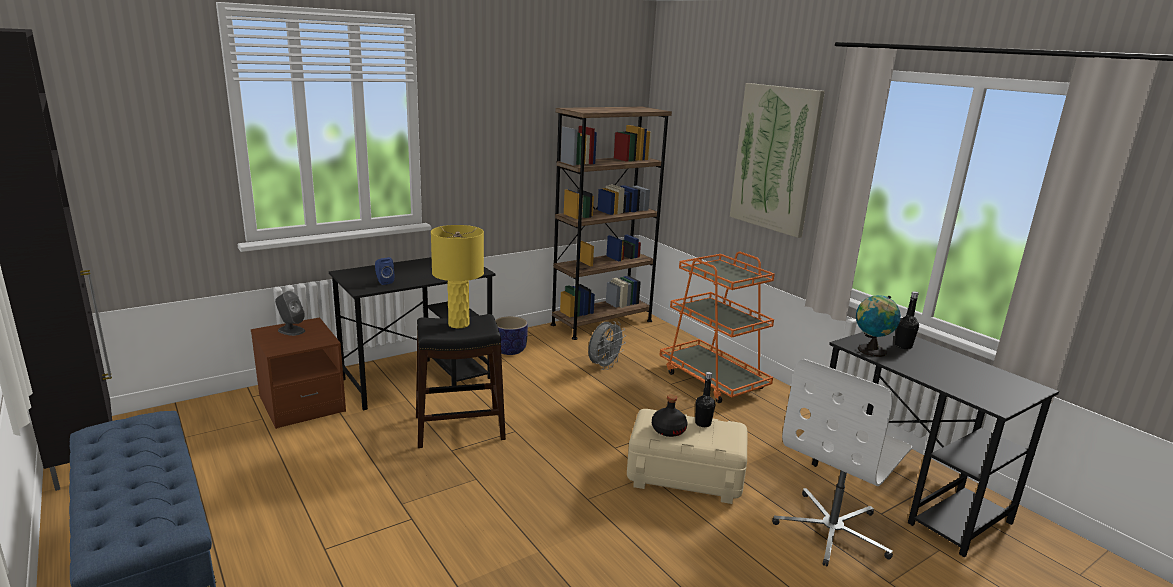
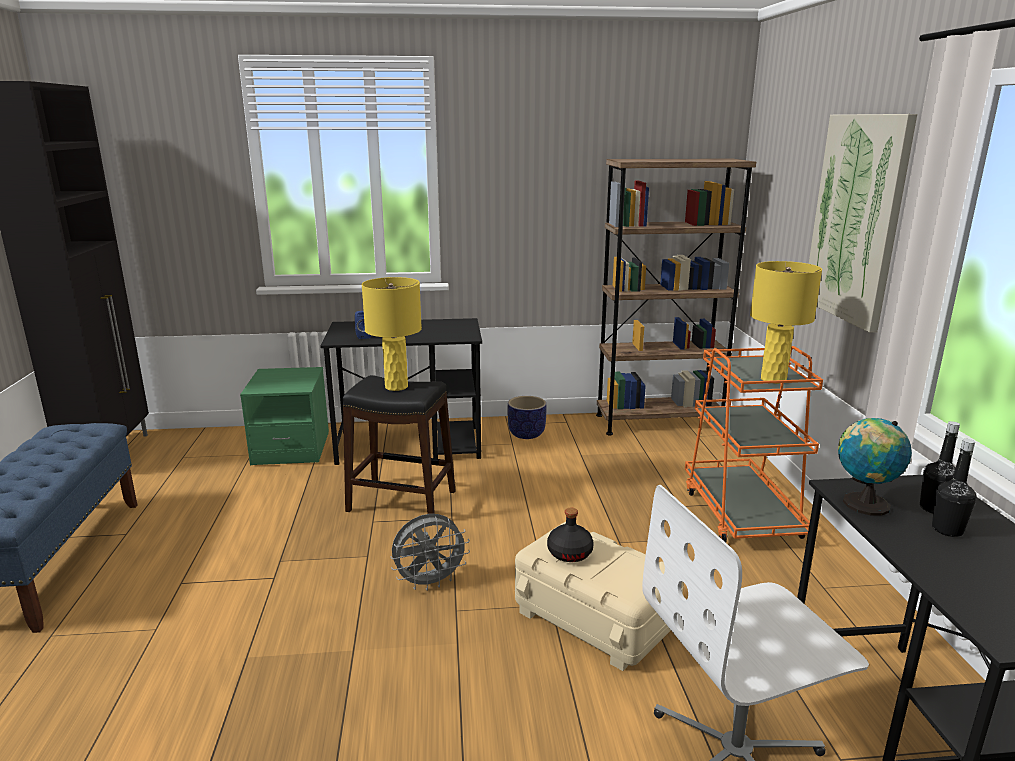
camera: 30 degrees right, 0 degrees up
brown nightstand [251,317,346,429] -> green nightstand [240,367,329,465]
grey speaker [275,291,305,336] -> none
grey fan [588,321,626,370] -> grey fan moved to [390,514,470,591]
black bottle [695,372,715,427] -> black bottle moved to [932,439,977,537]
none -> yellow table lamp [750,261,822,384]

